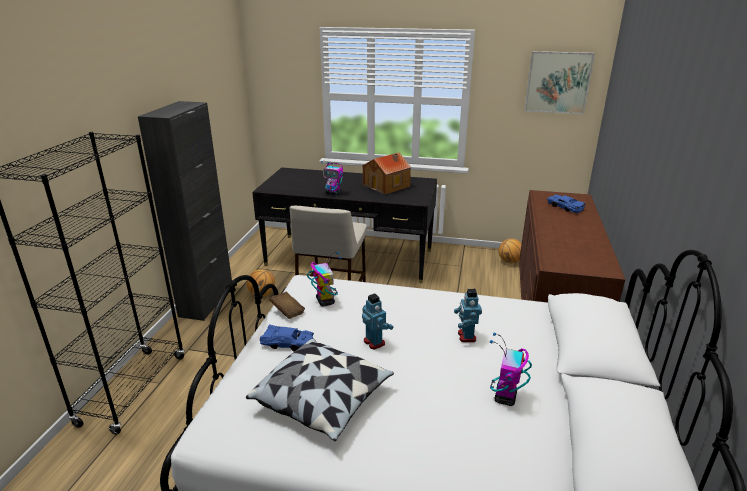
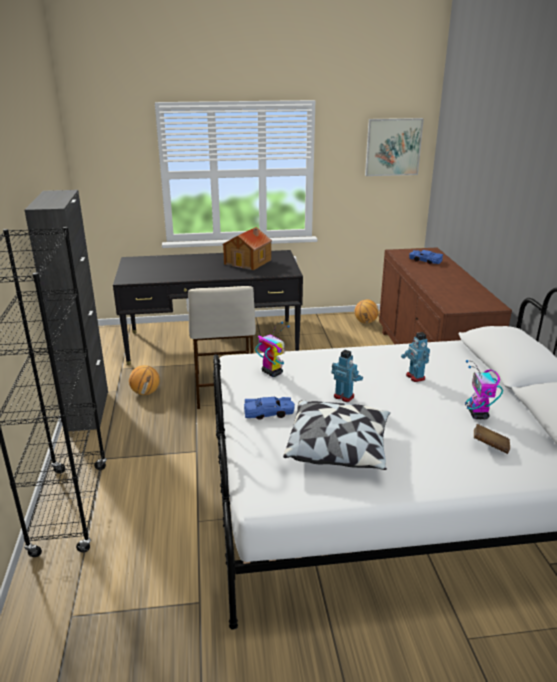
camera: 20 degrees left, 0 degrees up
brown book [269,292,305,319] -> brown book moved to [474,424,510,454]
toy robot [321,161,343,195] -> none

